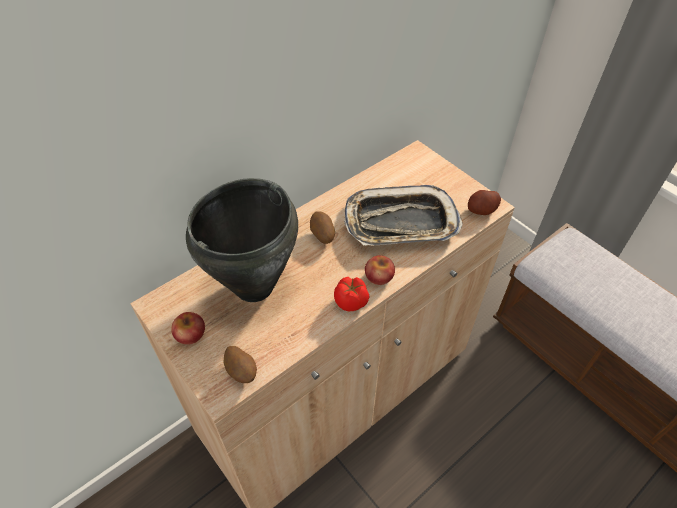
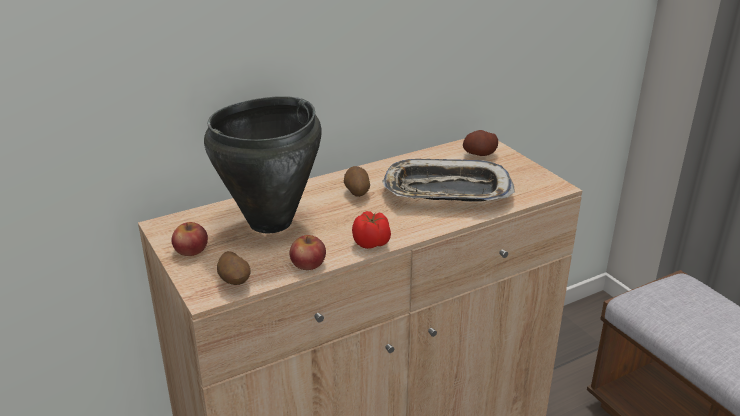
camera: 10 degrees right, 20 degrees down
apple [365,255,395,285] -> apple moved to [290,235,326,270]
potato [468,190,501,215] -> potato moved to [463,130,498,156]

